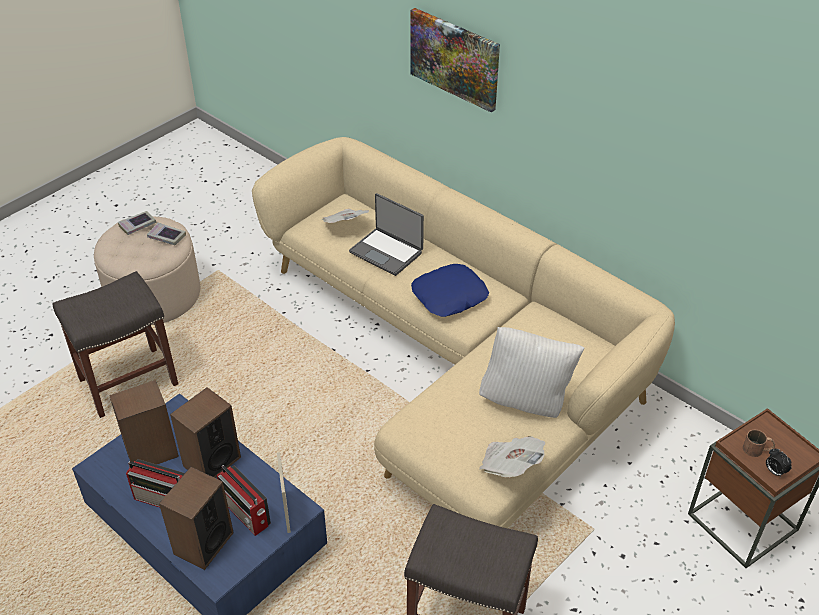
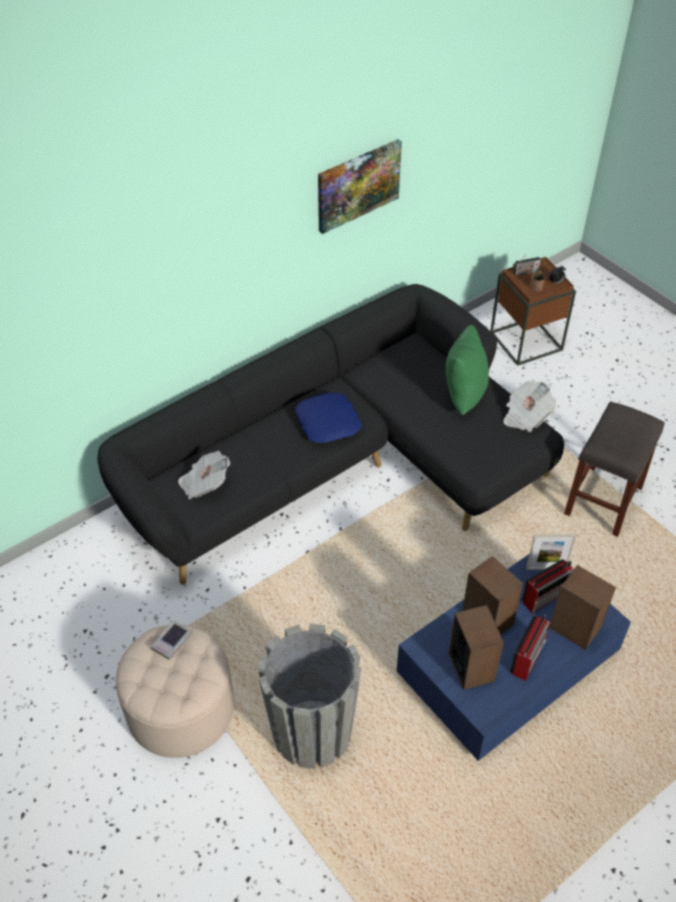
camera: 80 degrees left, 5 degrees up
grey stool [53,271,178,418] -> grey planter [258,624,361,769]
book [118,211,156,235] -> none
beige sofa [252,137,675,528] -> black sofa [97,284,564,585]
laptop [349,193,424,276] -> none
picture [410,8,500,113] -> picture moved to [318,139,402,234]
white pillow [479,327,585,418] -> green pillow [446,325,489,416]
none -> radio [513,254,541,276]

